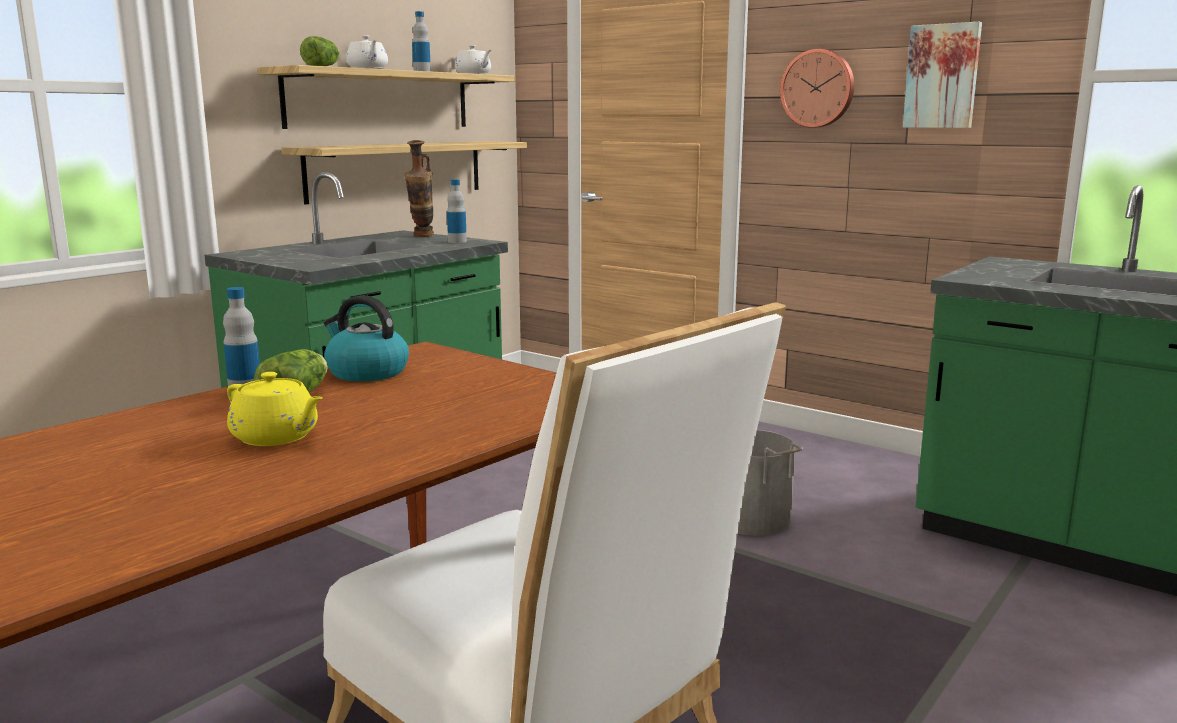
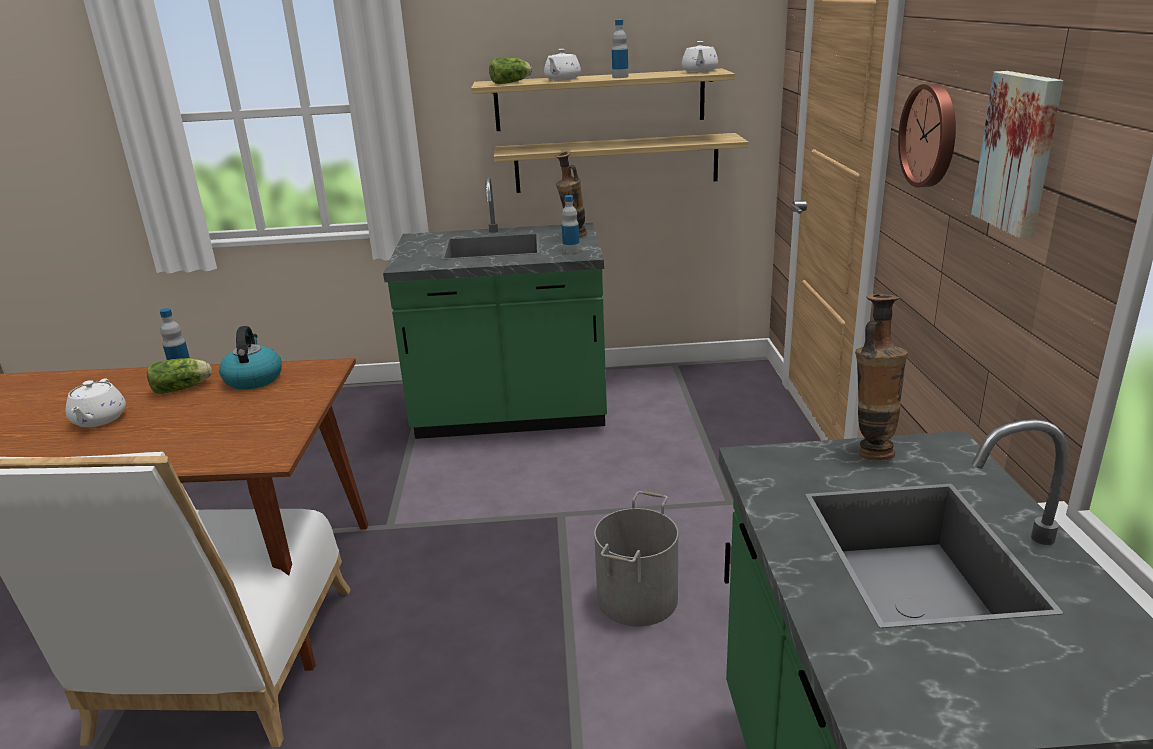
camera: 50 degrees right, 10 degrees up
yellow teapot [227,372,323,446] -> white teapot [66,379,126,427]
none -> vase [855,294,908,461]

